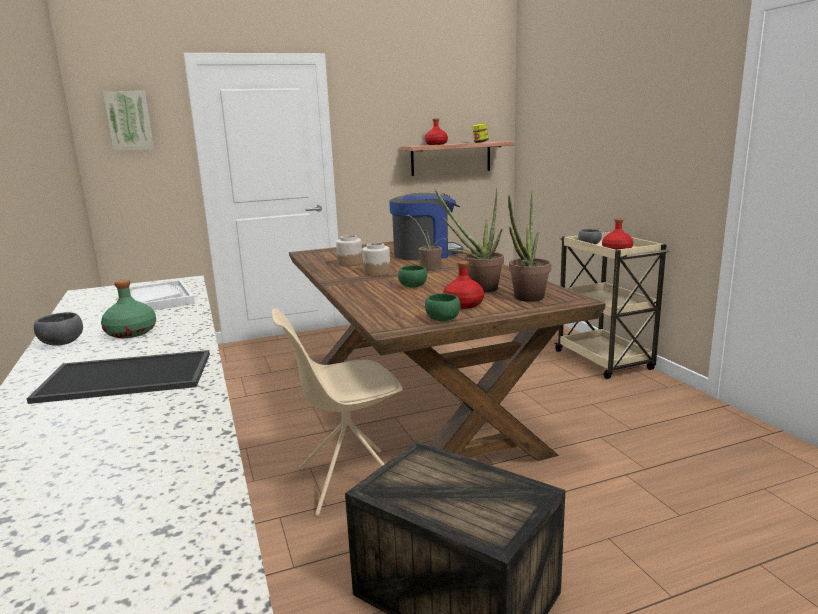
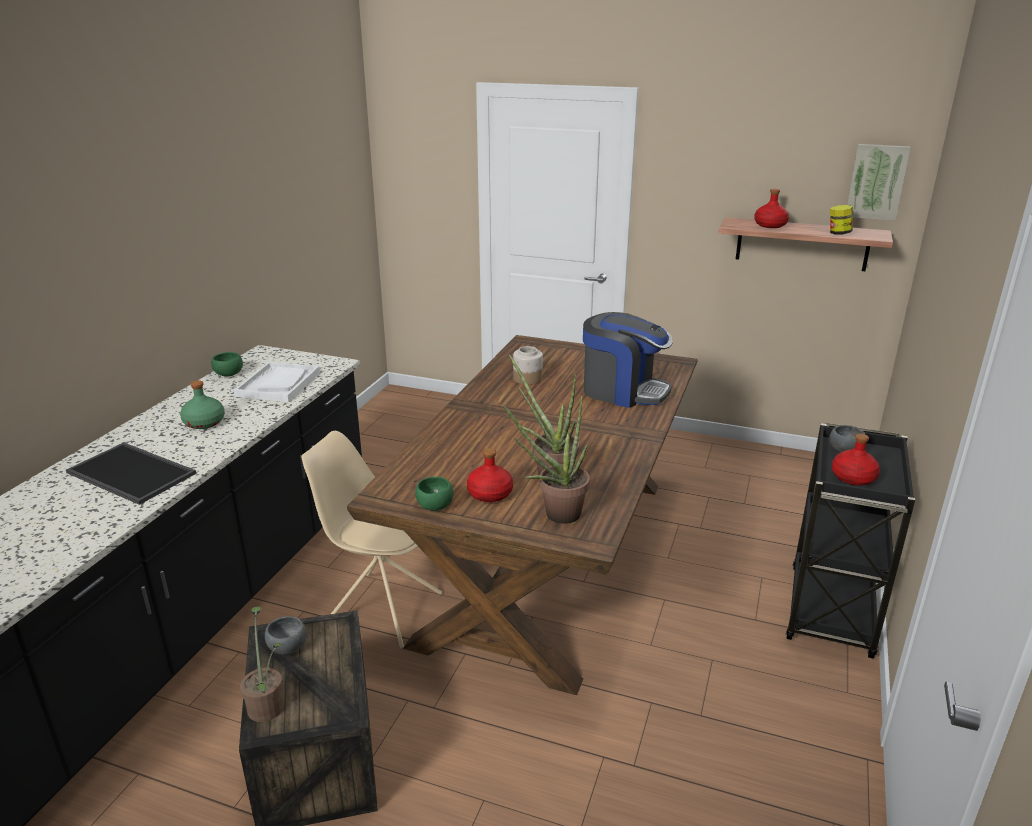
camera: 40 degrees right, 10 degrees up
grey bowl [34,312,83,346] -> grey bowl moved to [265,616,307,655]
picture [103,91,154,151] -> picture moved to [847,144,911,221]
jar [362,243,391,276] -> none
green bowl [398,265,427,288] -> green bowl moved to [211,352,243,376]
potted plant [403,215,447,271] -> potted plant moved to [240,606,284,722]
beige cart [555,232,670,379] -> black cart [786,423,915,659]

